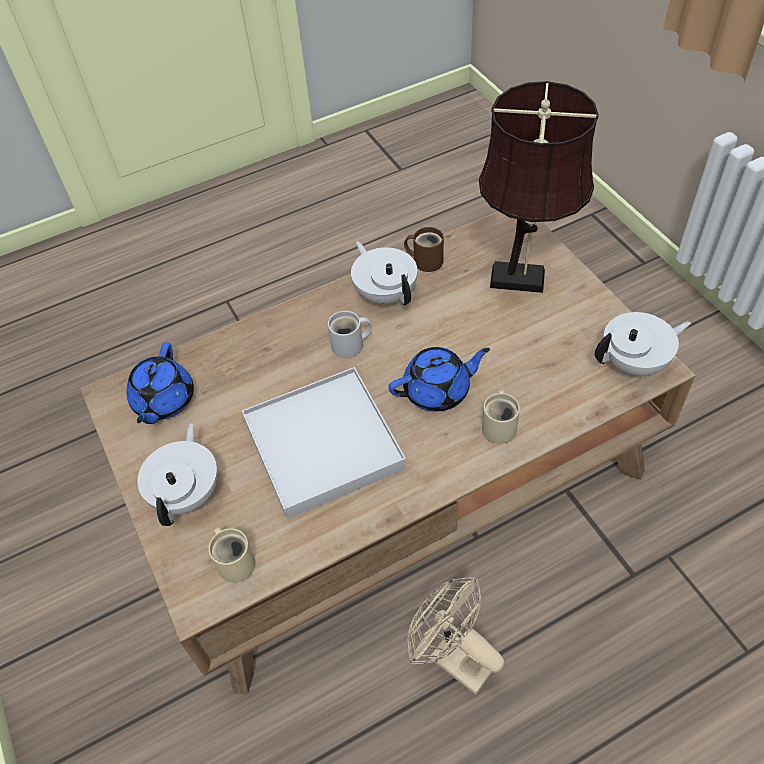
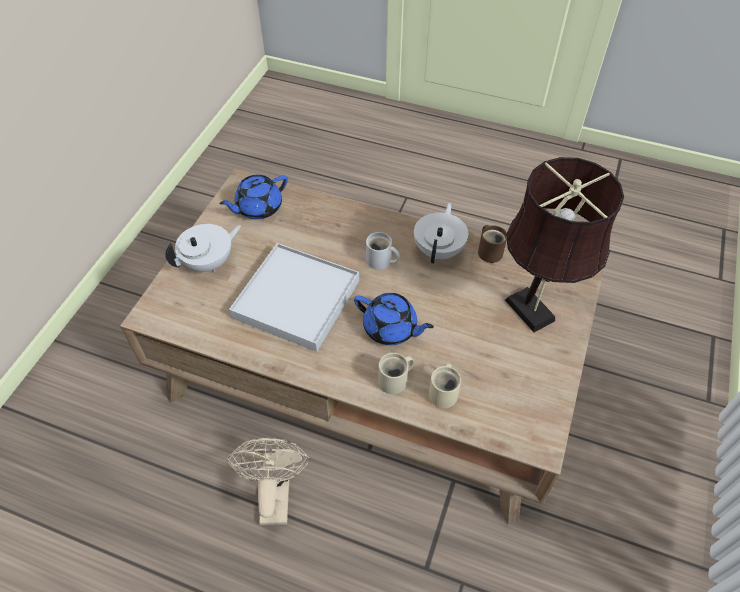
camera: 45 degrees right, 0 degrees up
beige mug [208,527,256,583] -> beige mug moved to [429,363,461,408]
white teapot [595,312,691,377] -> none

